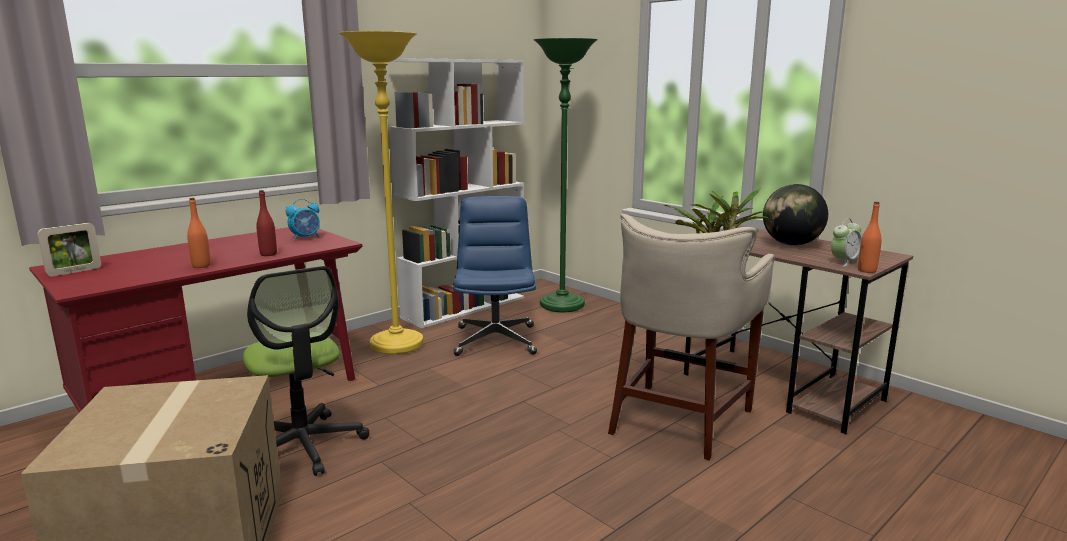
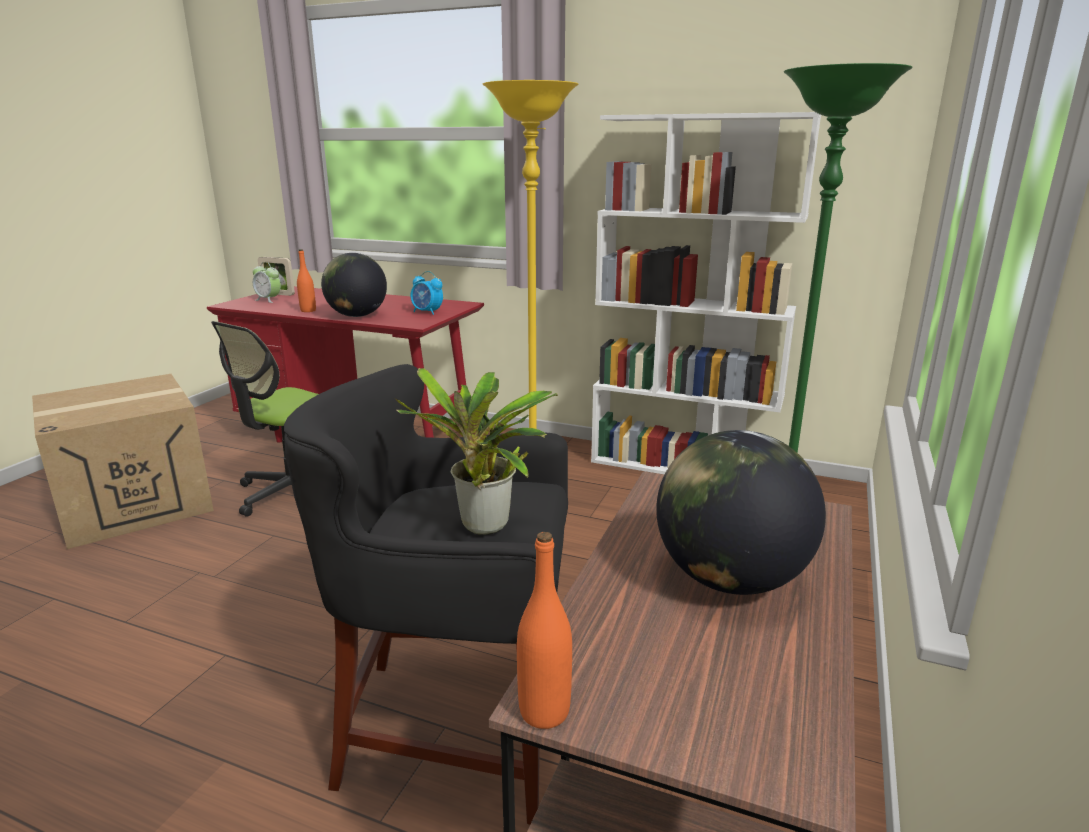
camera: 65 degrees right, 5 degrees up
red bottle [256,190,277,256] -> globe [321,253,387,317]
blue office chair [453,196,537,356] -> none
beige stool [608,214,775,460] -> black stool [284,364,568,825]
alarm clock [831,218,862,267] -> alarm clock moved to [253,262,281,303]

